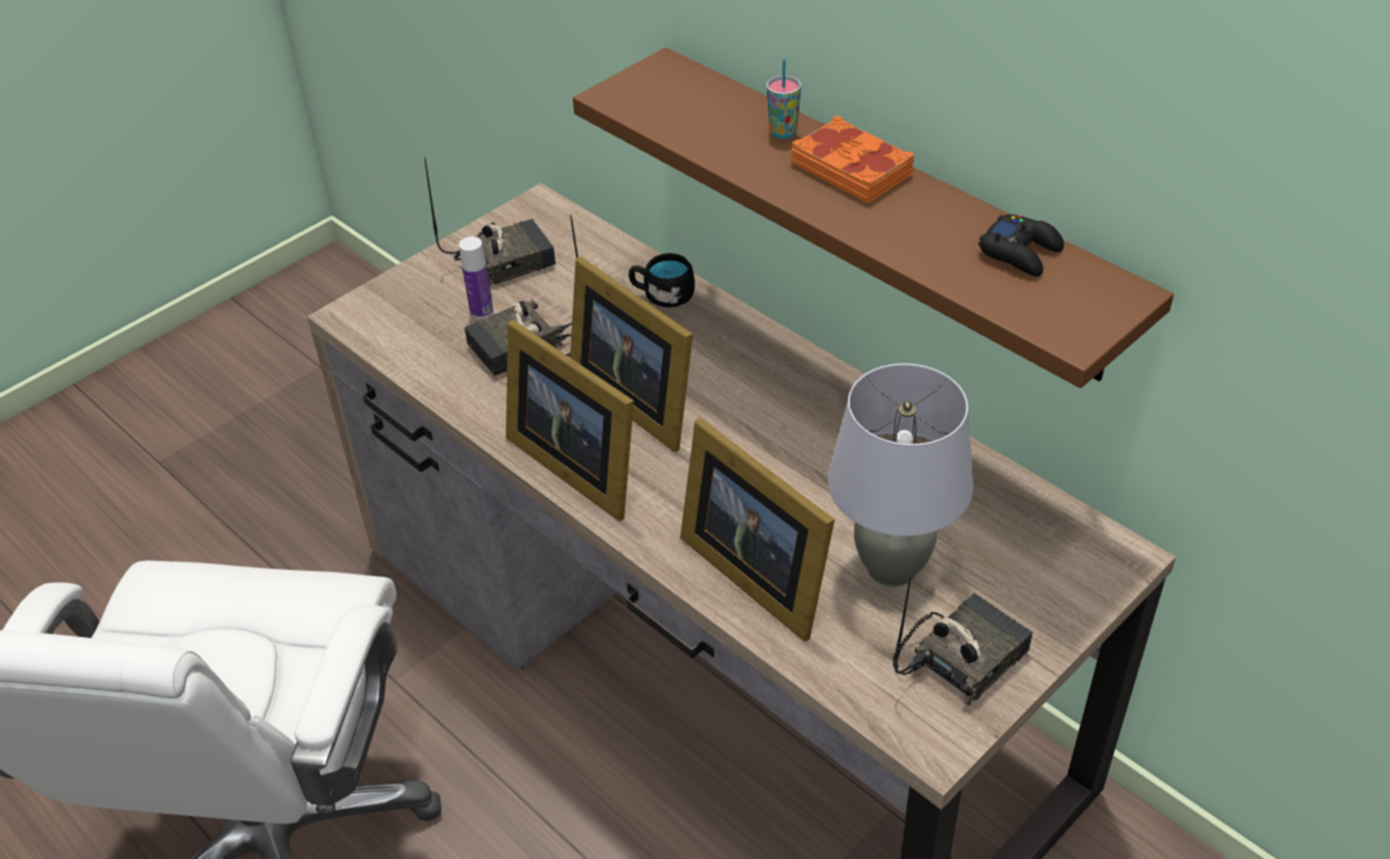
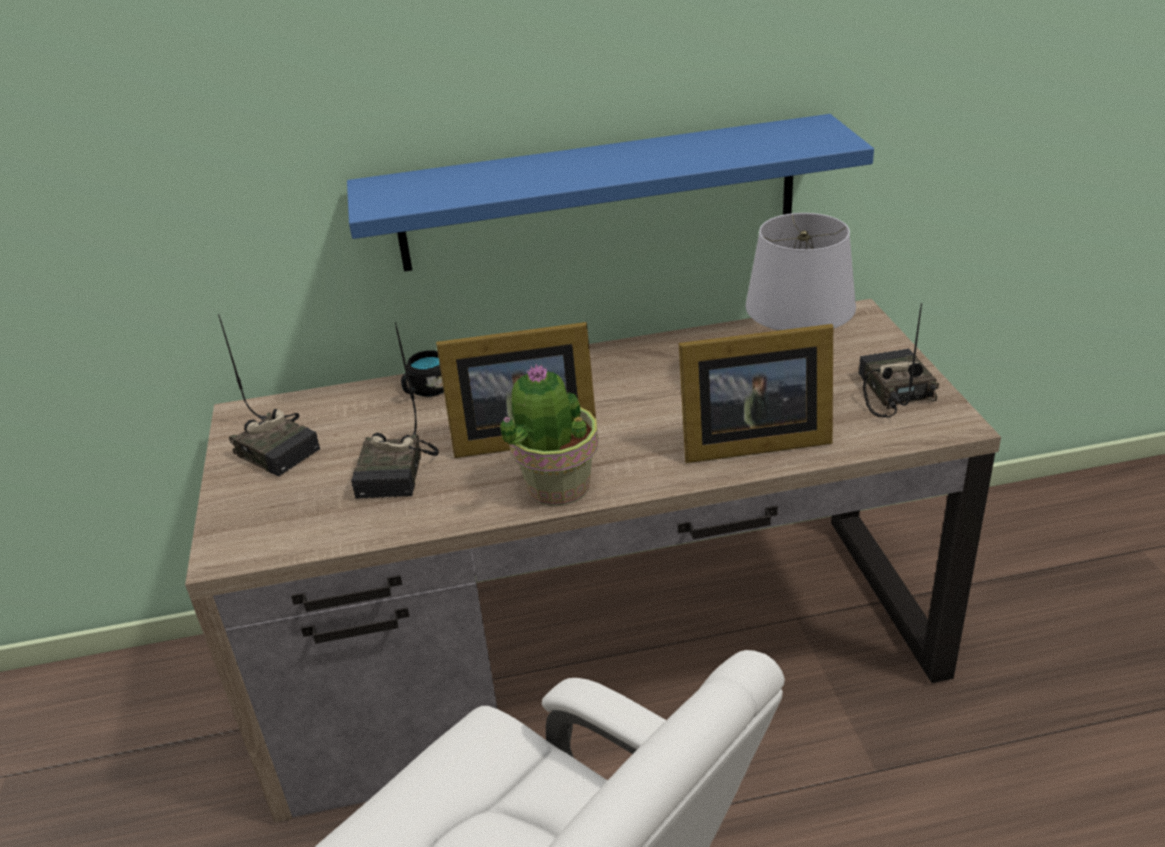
camera: 55 degrees left, 10 degrees down
radio [424,157,556,284] -> radio turned 120 degrees clockwise [218,314,320,476]
bottle [459,237,494,319] -> none
picture frame [506,320,634,521] -> potted plant [500,364,598,506]
brown shelf [573,47,1174,388] -> blue shelf [347,114,874,272]
cup [767,59,801,139] -> none
orange book [792,115,915,203] -> none
black game controller [978,214,1064,276] -> none

